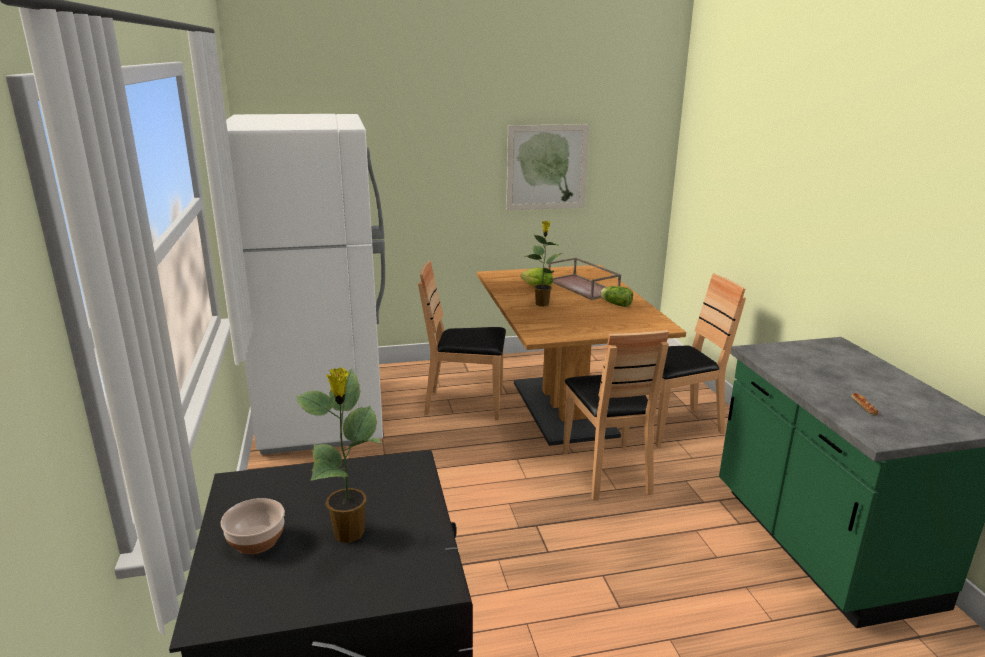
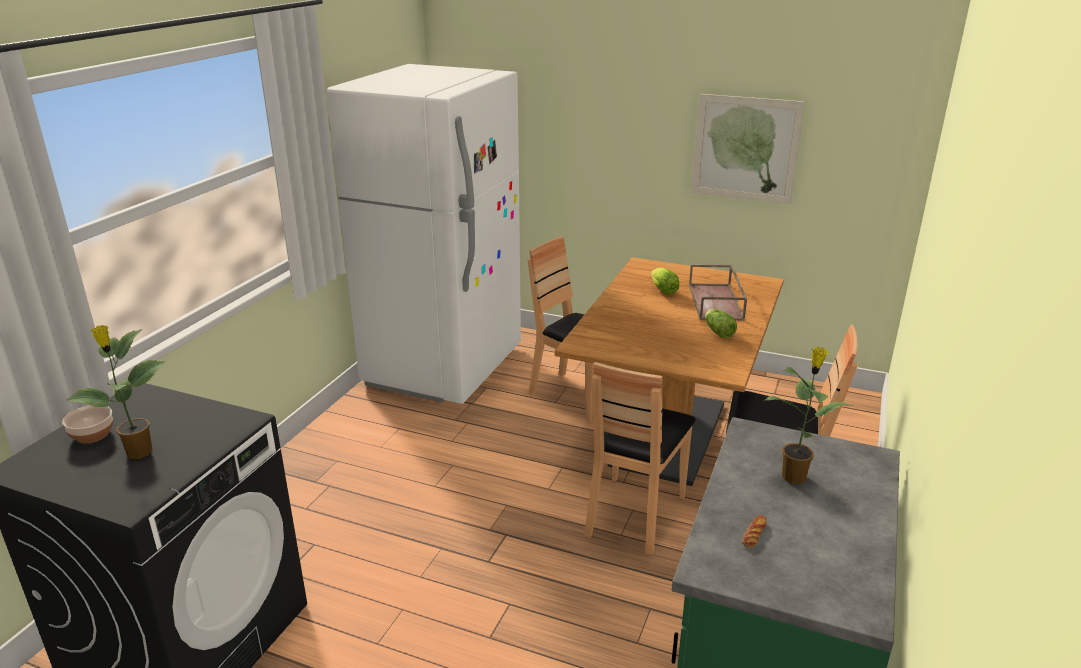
camera: 35 degrees right, 5 degrees up
potted plant [525,221,562,306] -> potted plant moved to [764,347,850,484]

